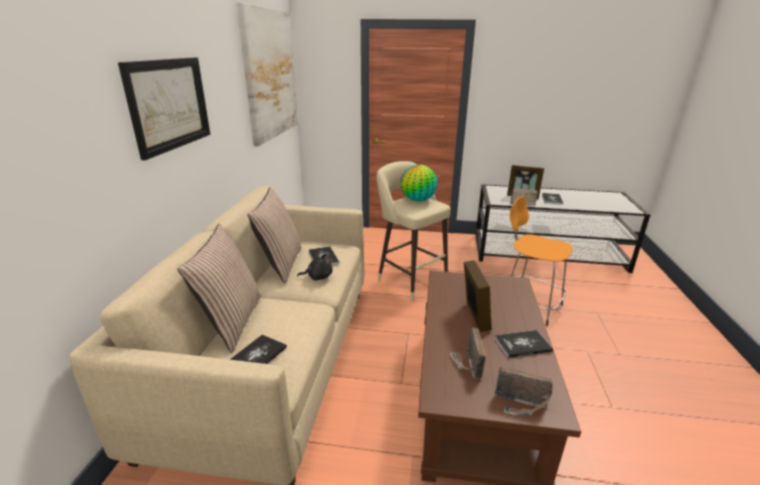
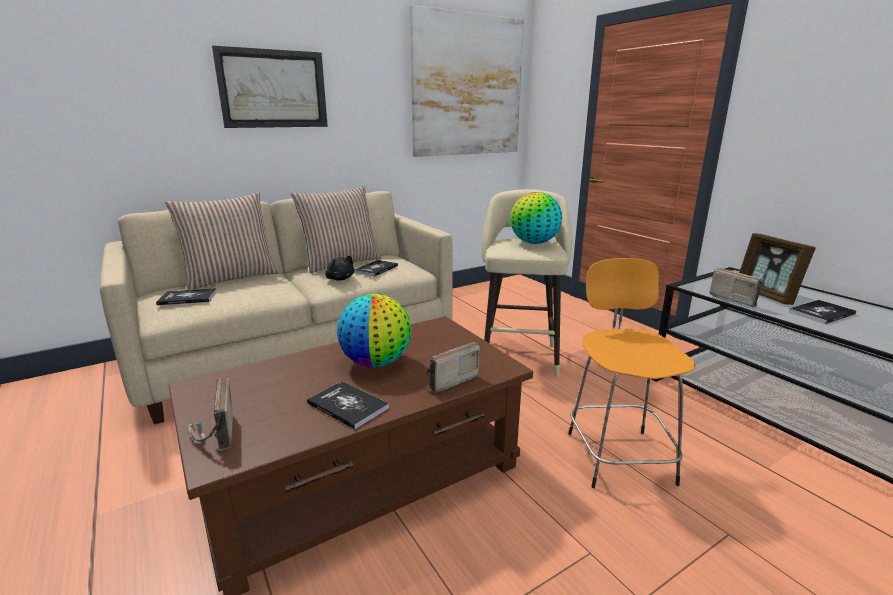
camera: 50 degrees right, 5 degrees down
radio [450,328,486,379] -> radio moved to [426,342,480,393]
picture frame [464,260,492,332] -> globe [337,294,411,368]

